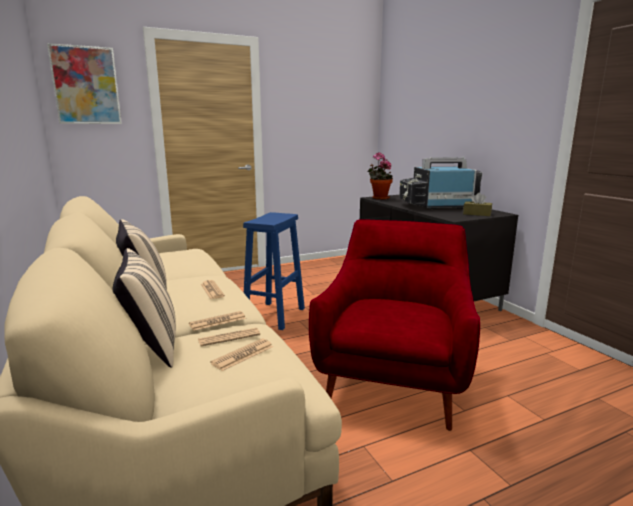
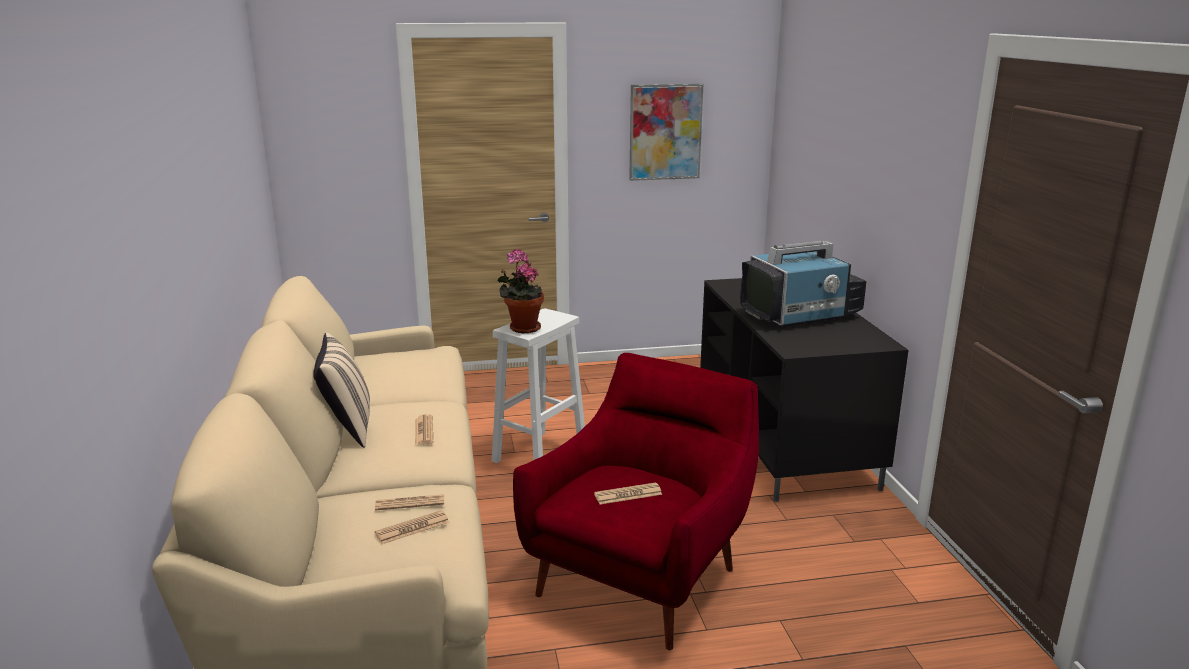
camera: 15 degrees right, 5 degrees up
picture [47,43,122,124] -> picture moved to [629,84,703,181]
beige pillow [113,248,176,368] -> none
newspaper [189,311,246,331] -> newspaper moved to [594,482,662,504]
blue stool [243,212,305,330] -> white stool [492,308,585,463]
potted plant [367,152,393,200] -> potted plant moved to [497,249,544,333]
television [399,157,482,209] -> television turned 150 degrees clockwise [740,241,866,327]
brown tissue box [463,193,492,216] -> none

